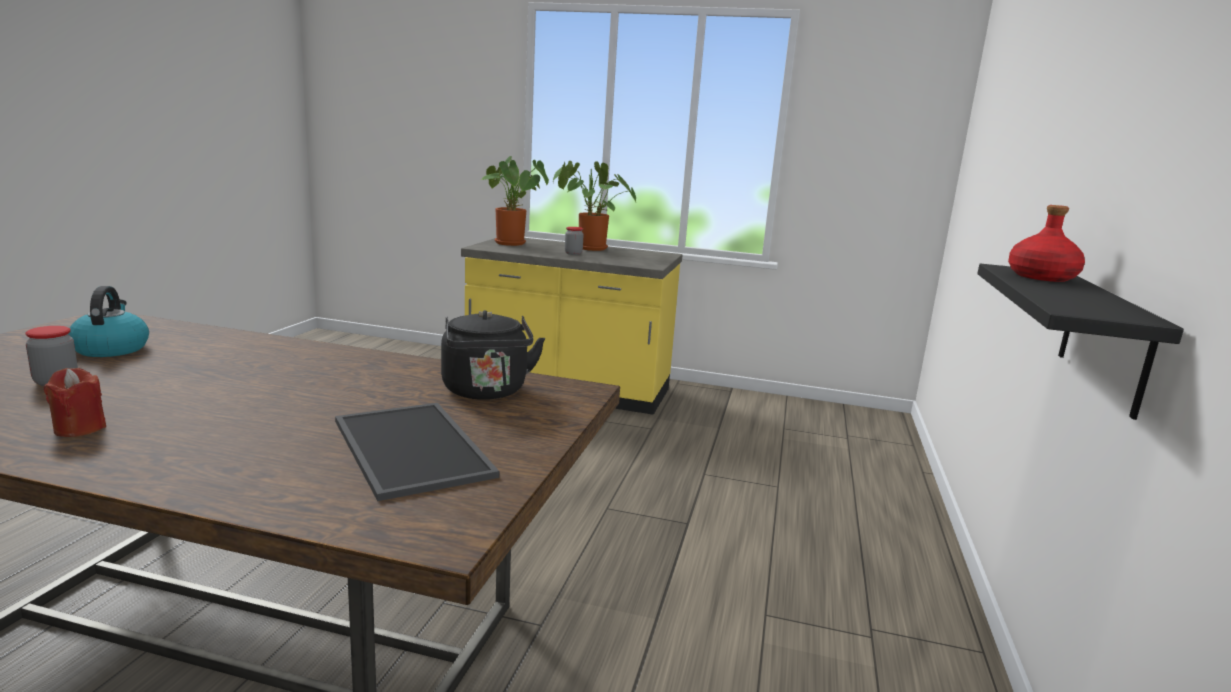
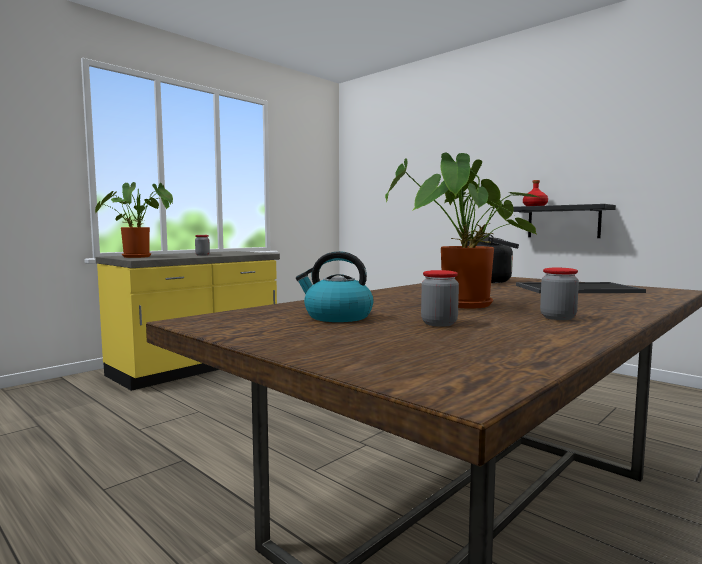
camera: 60 degrees left, 10 degrees down
red candle [43,368,106,437] -> jar [540,268,579,320]
potted plant [553,161,636,251] -> potted plant moved to [385,152,542,309]

